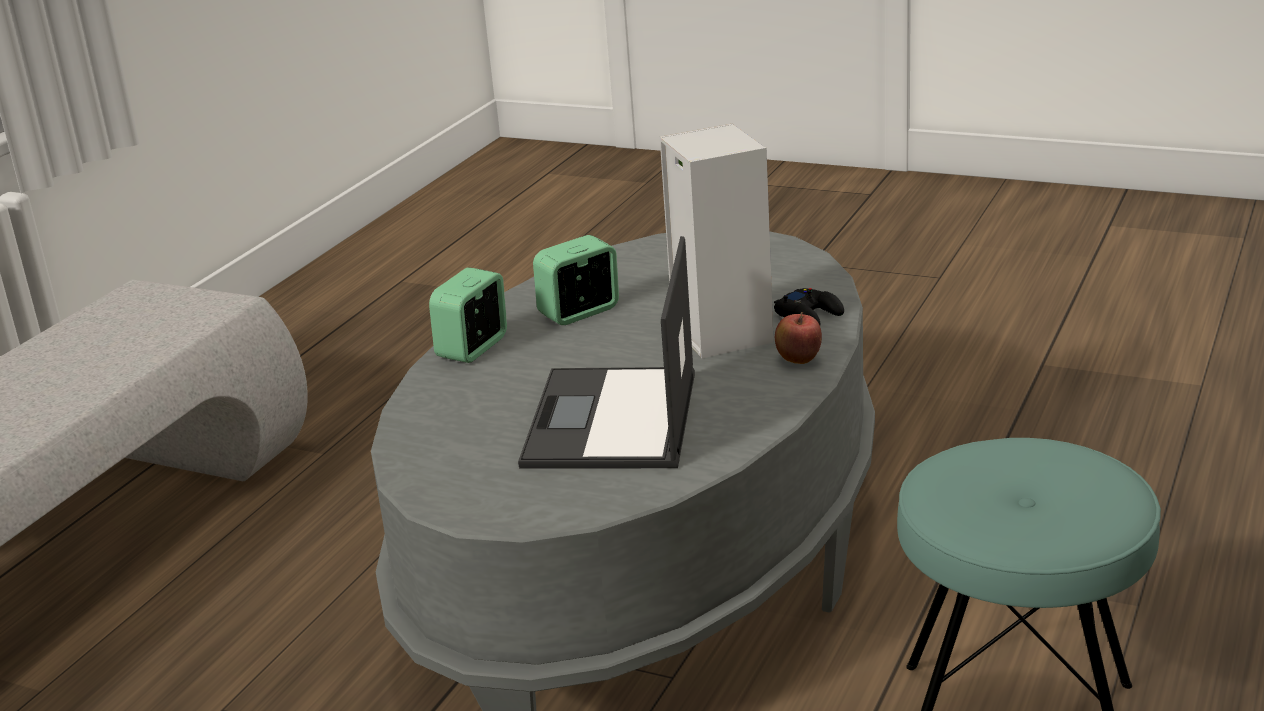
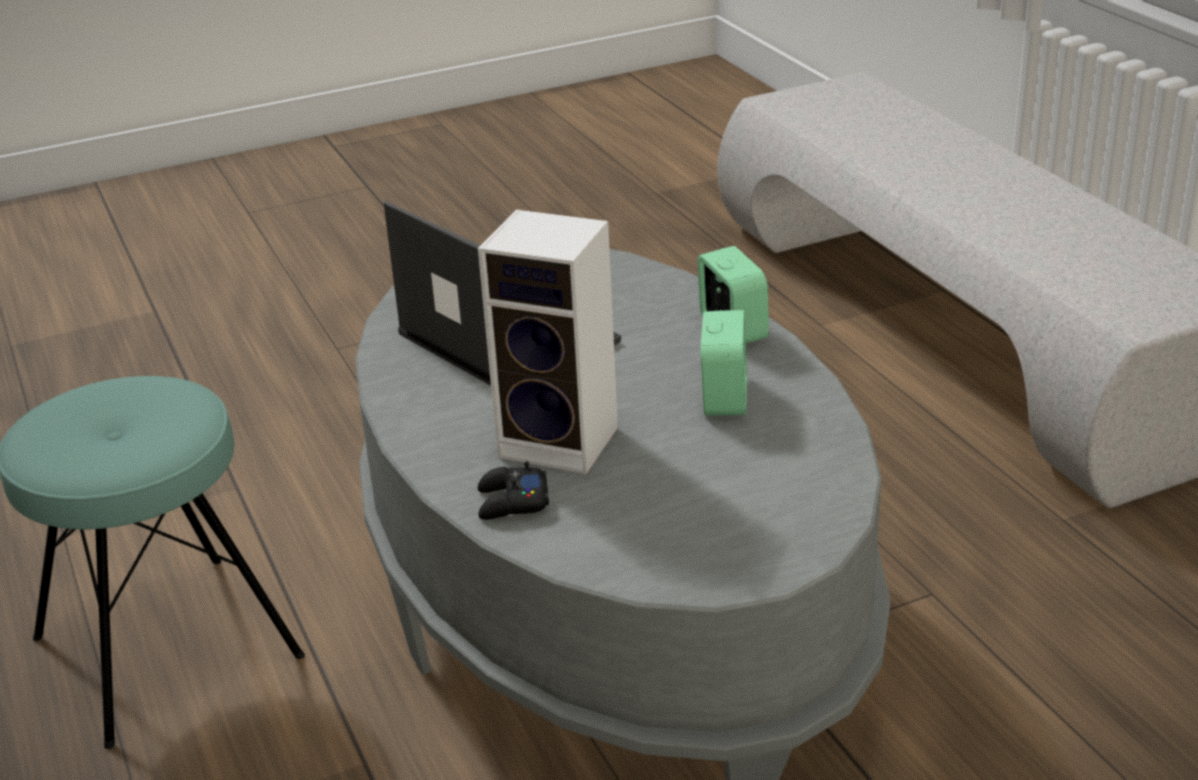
camera: 130 degrees right, 5 degrees up
apple [775,312,822,364] -> none

